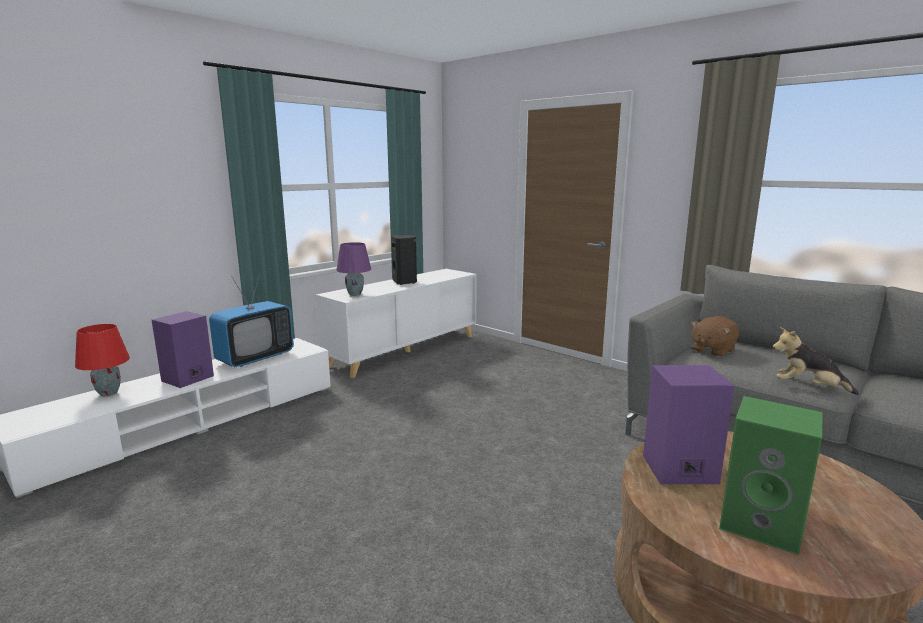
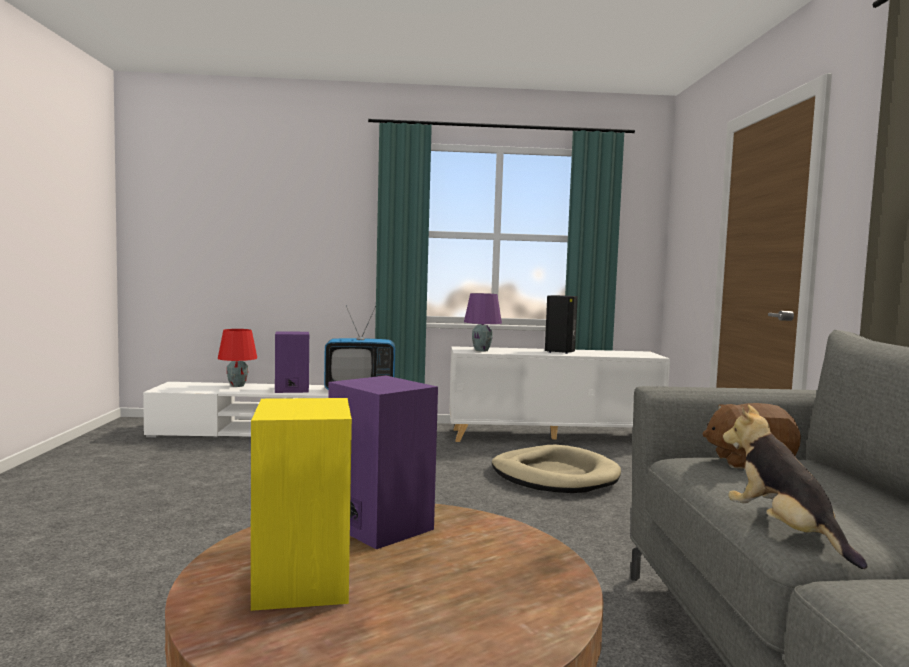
camera: 45 degrees right, 10 degrees down
green speaker [719,396,823,555] -> yellow speaker [251,398,352,611]
none -> beige dog bed [492,445,621,493]

